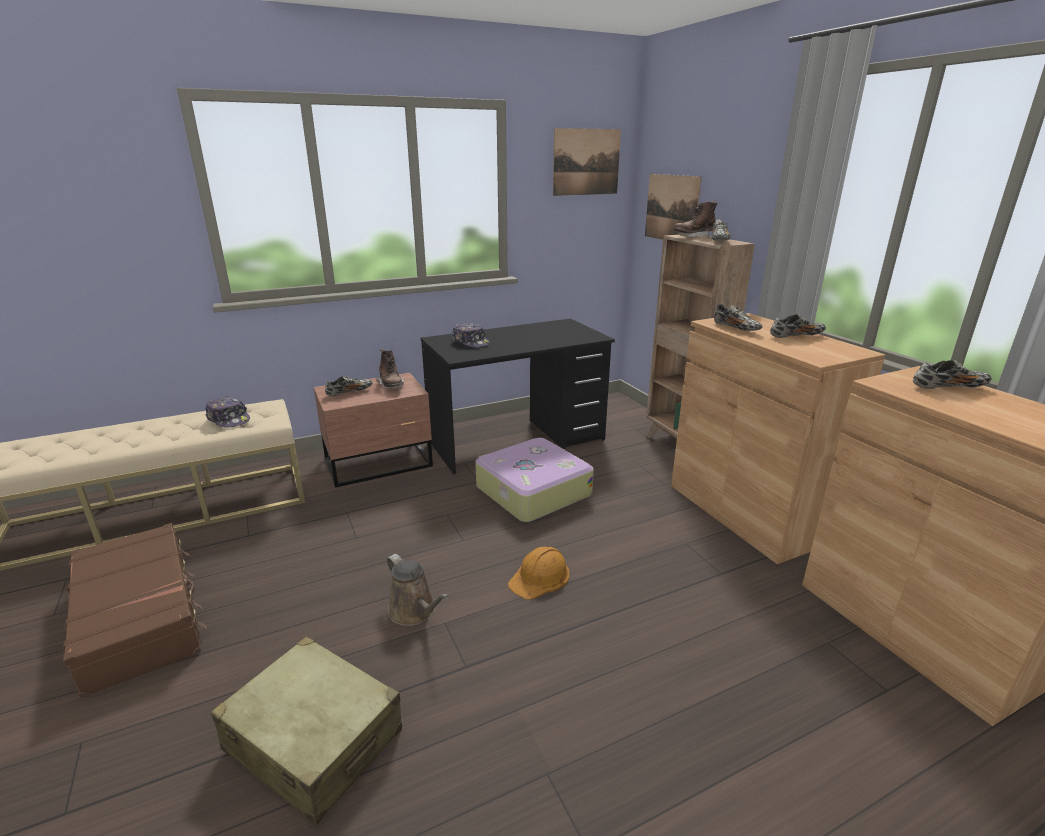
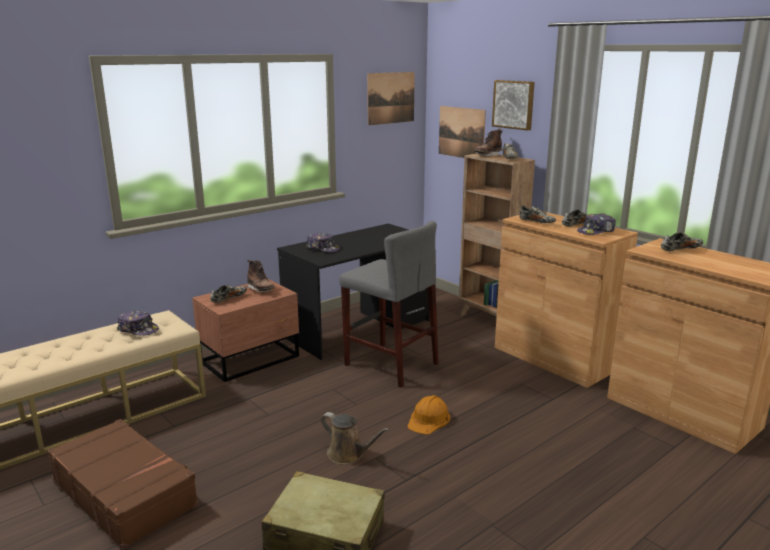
camera: 15 degrees left, 5 degrees down
suitcase [475,438,594,522] -> grey stool [339,221,439,388]
none -> picture [492,80,535,131]
none -> cap [577,214,616,235]

